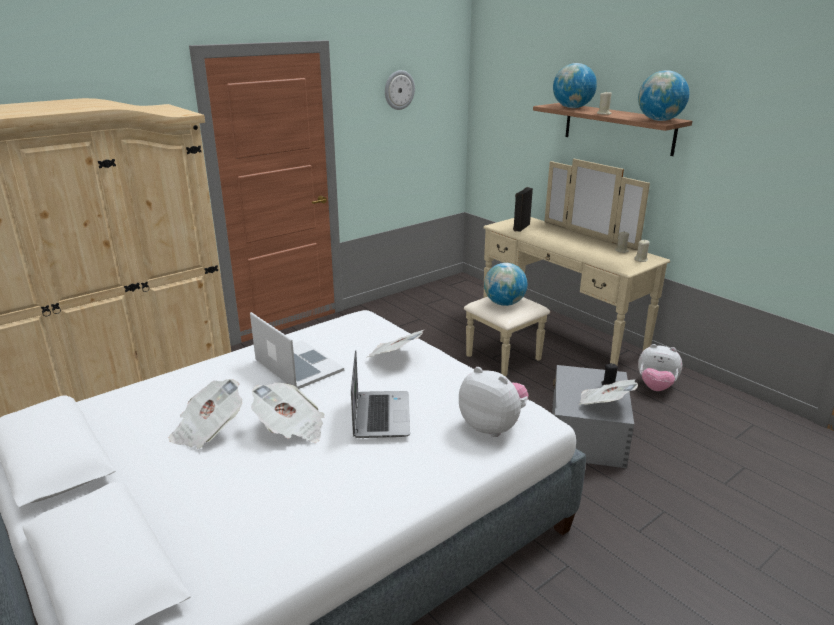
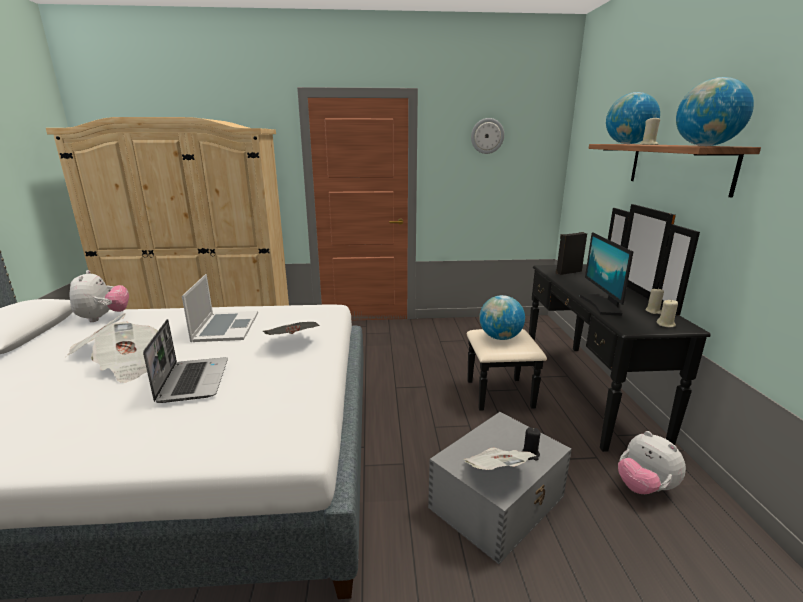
camera: 35 degrees right, 5 degrees down
laptop [351,350,410,438] -> laptop turned 45 degrees counterclockwise [143,319,228,403]
plush toy [459,367,529,437] -> plush toy moved to [70,270,129,322]
beige dresser [464,159,670,376] -> black dresser [466,204,711,452]
none -> monitor [579,232,633,316]

